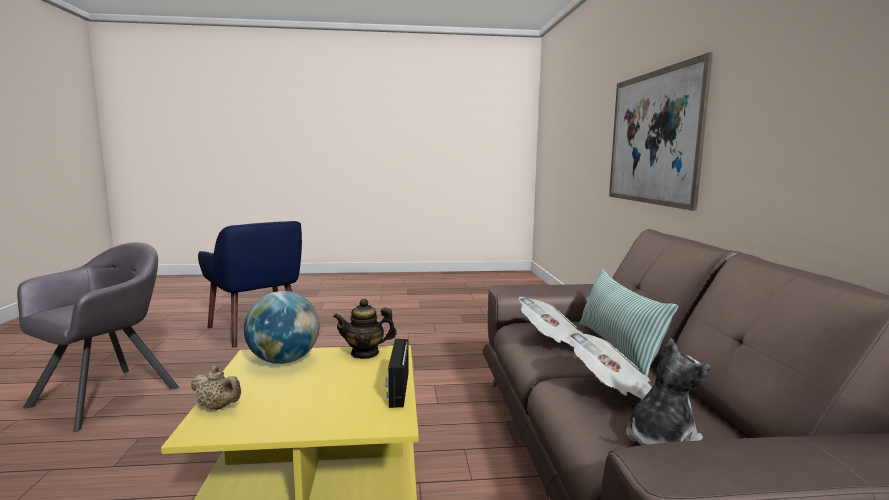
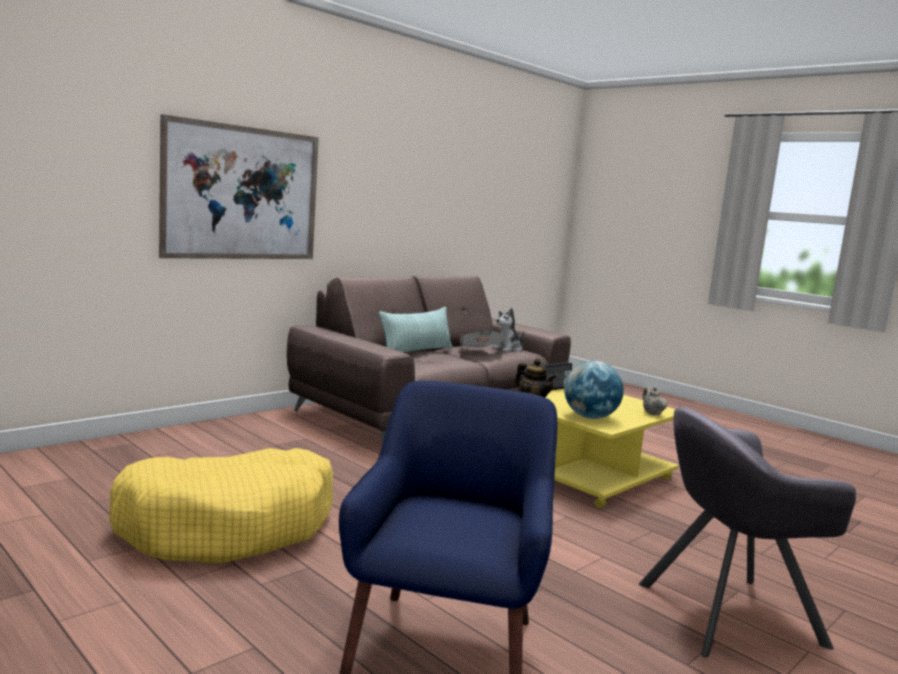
camera: 130 degrees left, 0 degrees up
newspaper [519,297,583,347] -> none
plush toy [626,339,710,445] -> plush toy turned 60 degrees counterclockwise [492,308,524,352]
none -> yellow dog bed [109,448,333,564]

